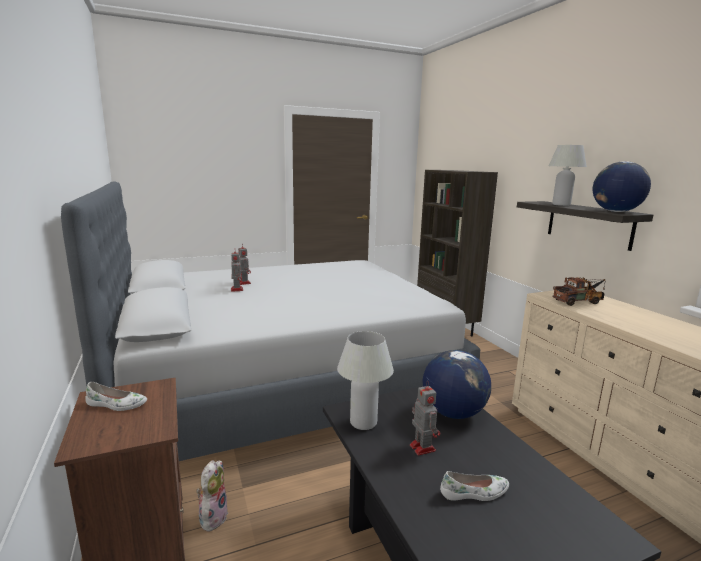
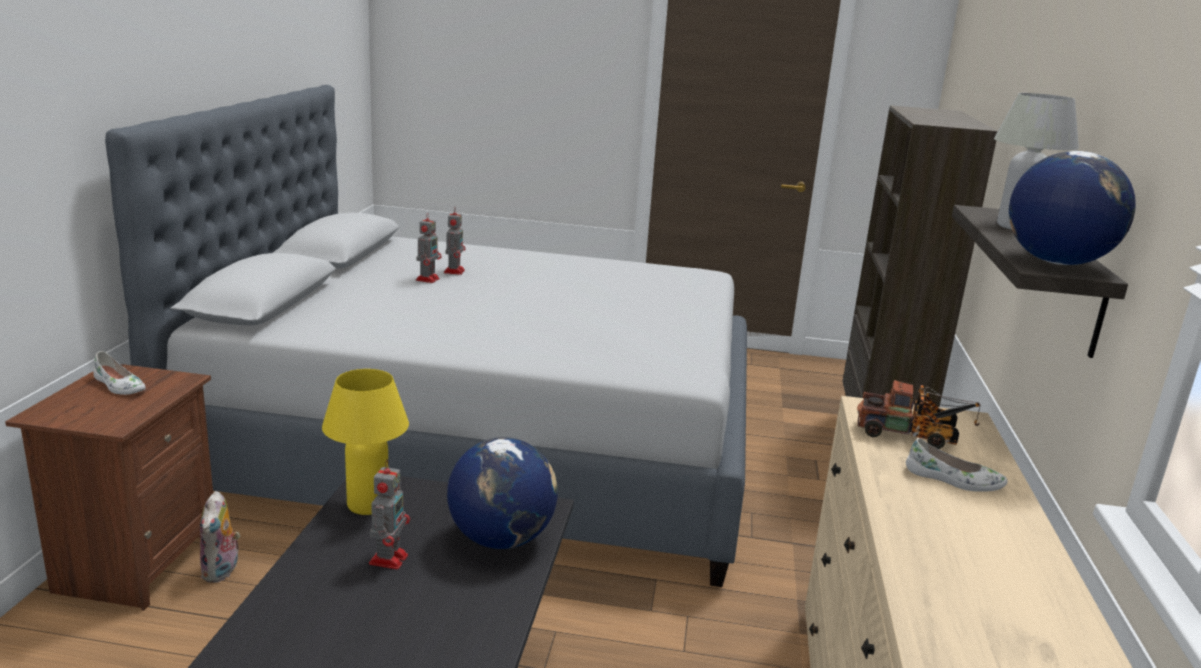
camera: 30 degrees right, 5 degrees up
plush toy [196,460,229,532] -> plush toy turned 135 degrees clockwise [200,491,240,583]
white table lamp [337,331,394,430] -> yellow table lamp [322,369,409,515]
white shoe [440,471,509,501] -> white shoe moved to [906,438,1008,492]

